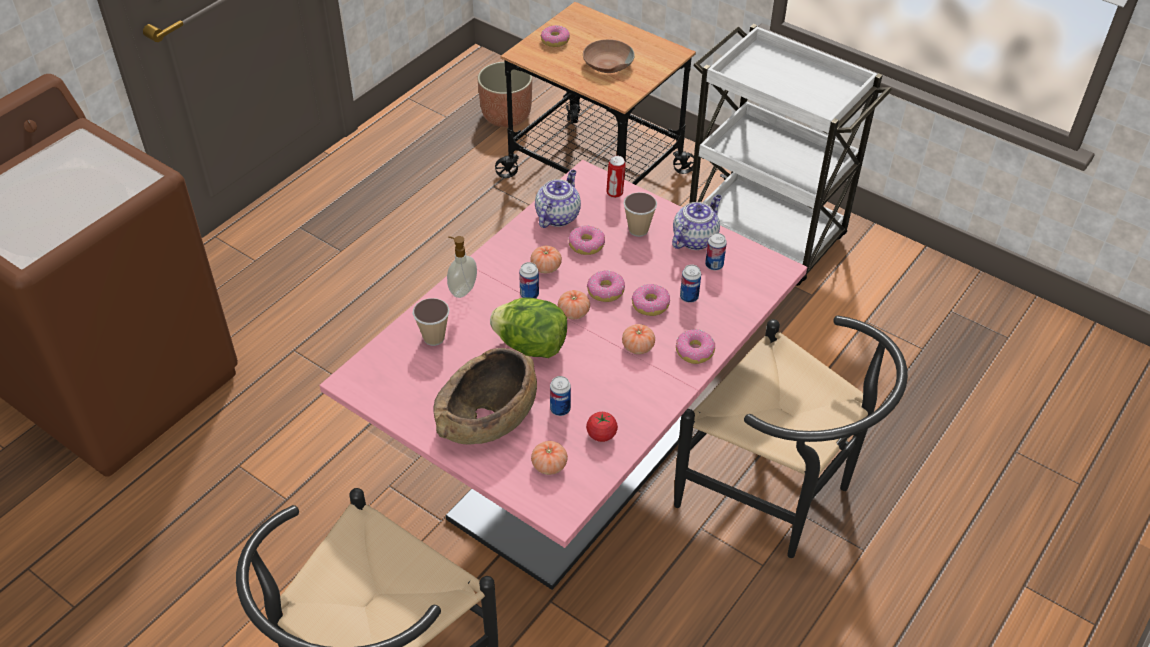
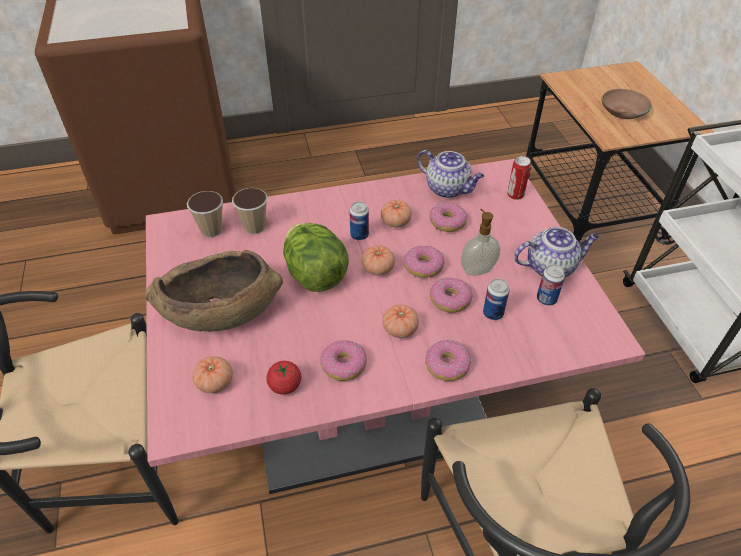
camera: 40 degrees right, 0 degrees up
soap dispenser [447,236,477,298] -> soap dispenser moved to [461,209,501,276]
planter [477,62,532,127] -> none
teapot [535,170,581,228] -> teapot turned 60 degrees clockwise [417,150,484,198]
donut [541,25,570,47] -> donut moved to [320,340,367,381]
can [550,376,571,416] -> none
cup [623,192,657,237] -> cup moved to [187,191,223,237]

